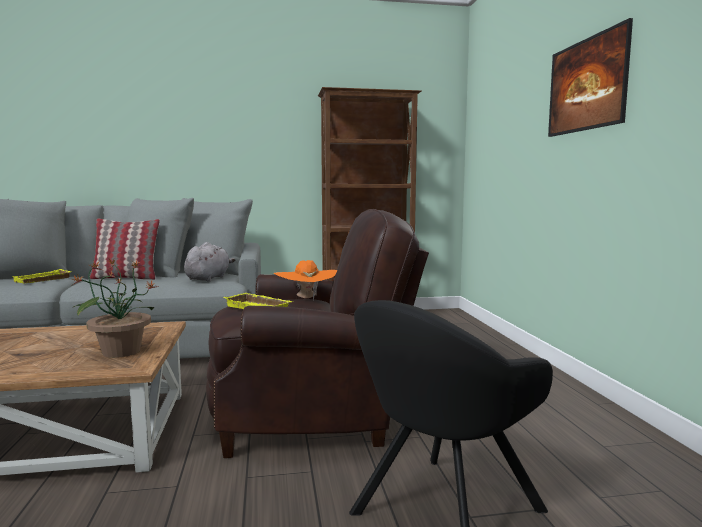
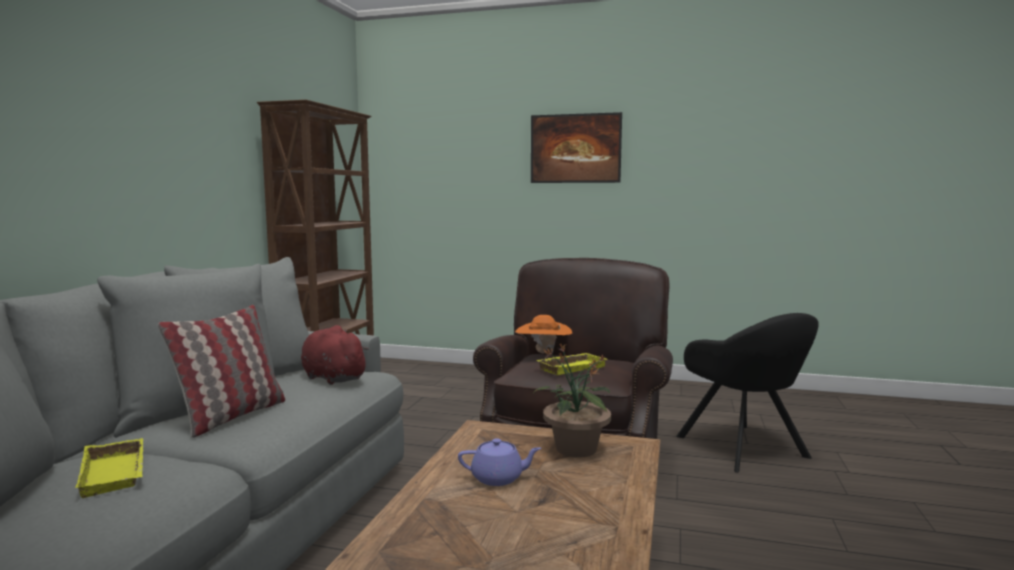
camera: 65 degrees left, 0 degrees up
grey plush toy [184,242,235,282] -> red plush toy [301,325,369,385]
none -> purple teapot [458,438,541,486]

